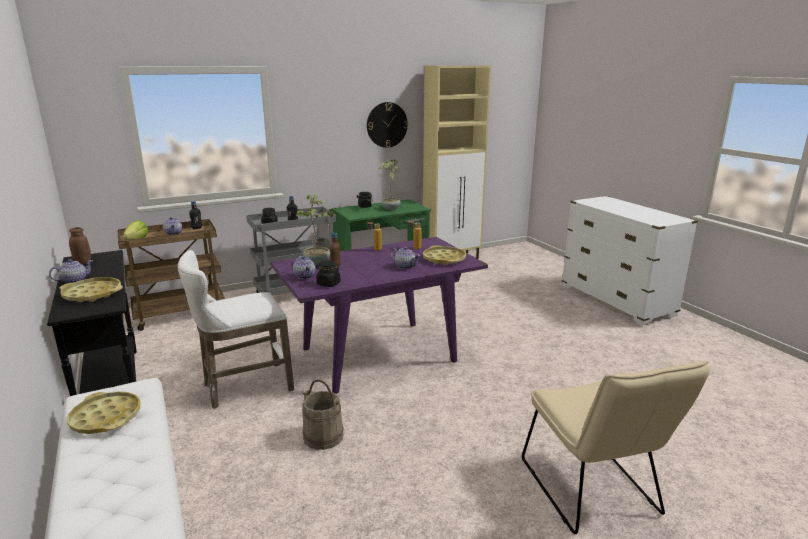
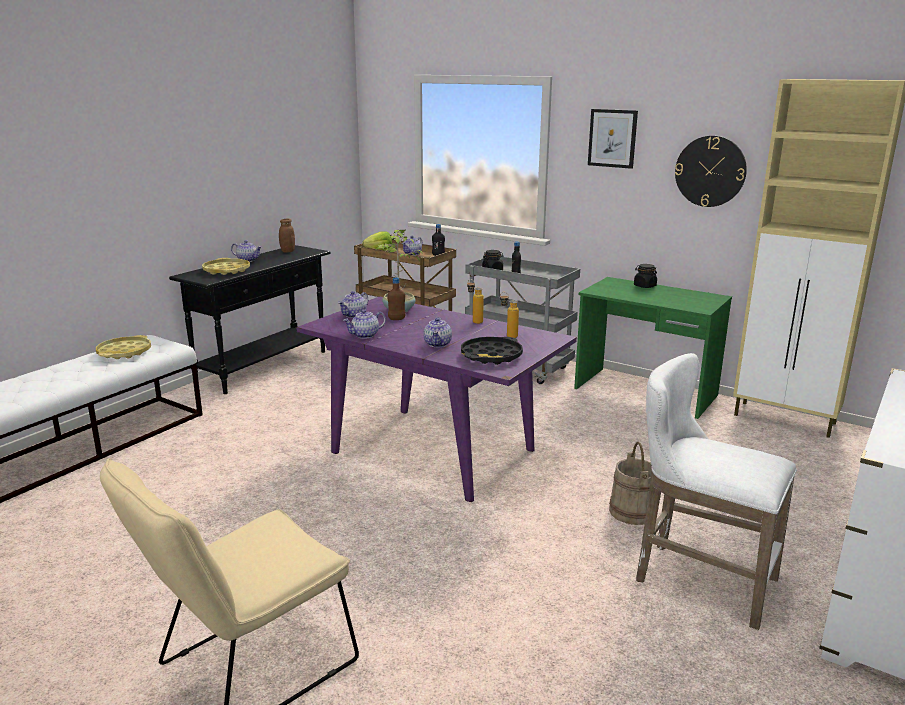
camera: 60 degrees right, 0 degrees up
white stool [178,250,294,409] -> white stool moved to [636,353,797,630]
beige bucket [302,379,344,450] -> beige bucket moved to [609,442,652,525]
black jar [316,260,340,287] -> none
potted plant [378,159,401,210] -> none
yellow tray [423,245,466,265] -> black tray [461,337,523,365]
none -> teapot [343,310,386,339]
none -> picture [588,109,638,169]

